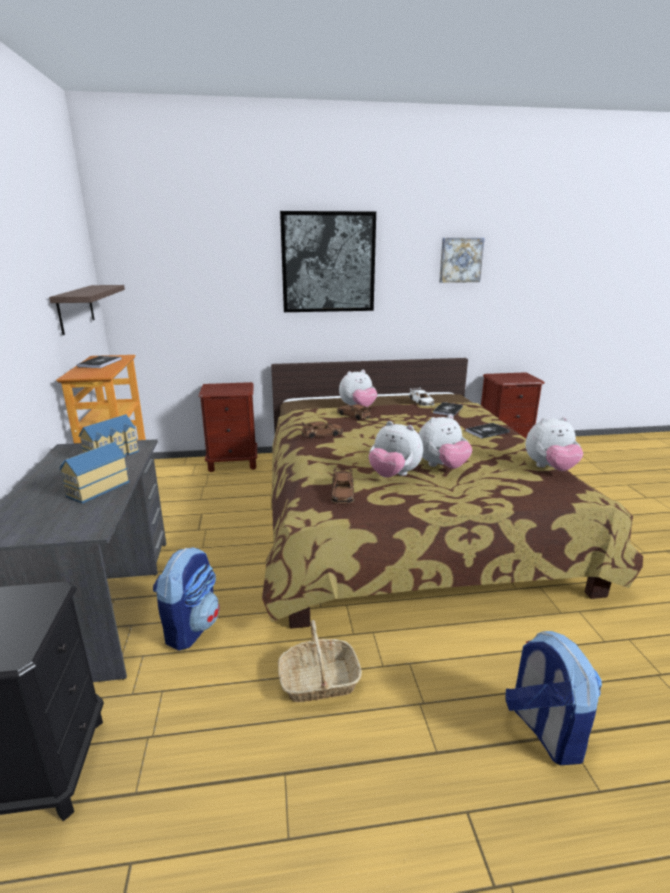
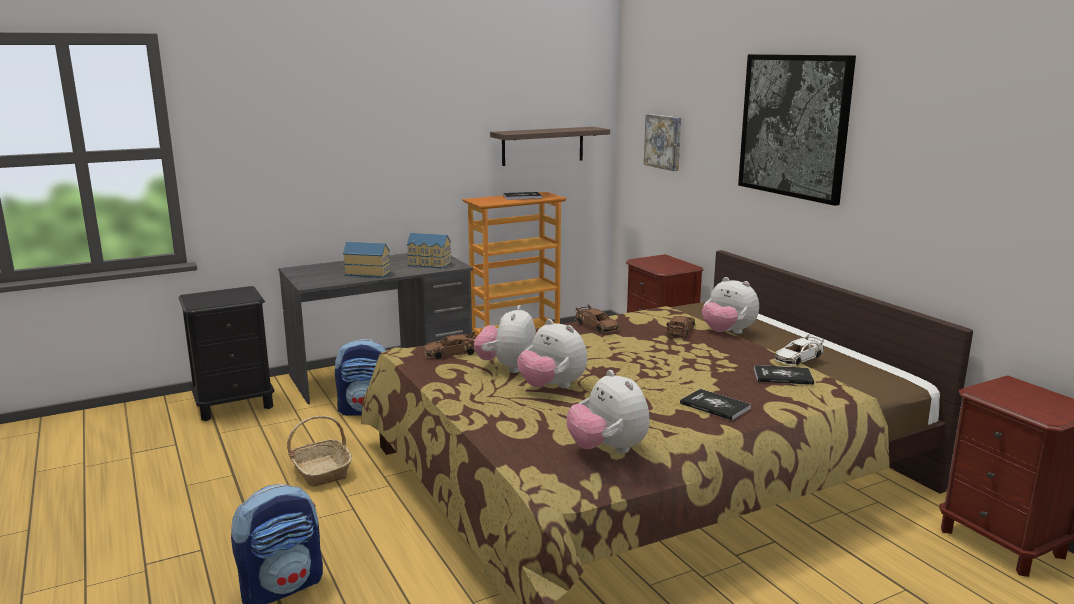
camera: 70 degrees right, 5 degrees down
picture [439,238,485,283] -> picture moved to [644,114,681,171]

